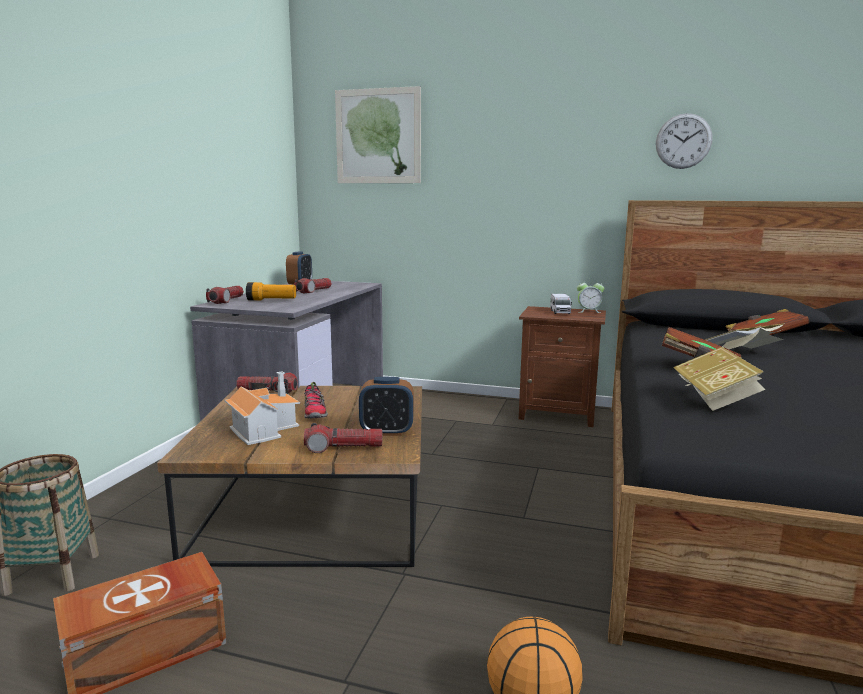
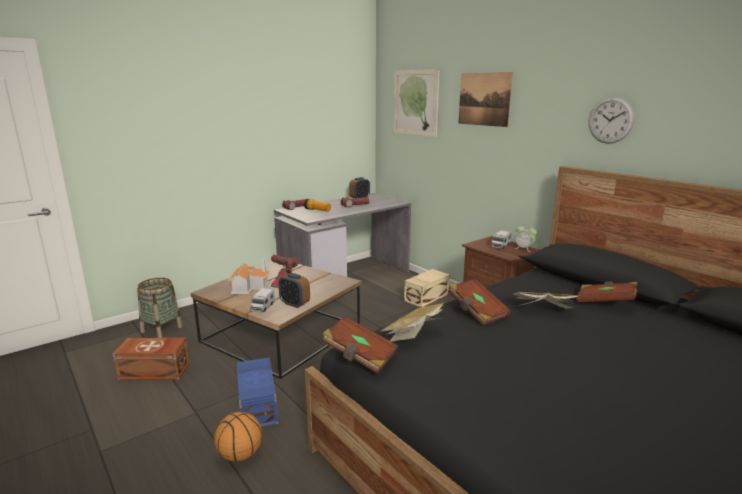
camera: 35 degrees right, 5 degrees up
flashlight [304,423,382,453] -> toy truck [250,288,275,312]
none -> blue storage box [237,358,278,427]
none -> brown book [321,316,398,374]
none -> beige storage box [404,269,450,308]
none -> picture [458,72,513,127]

